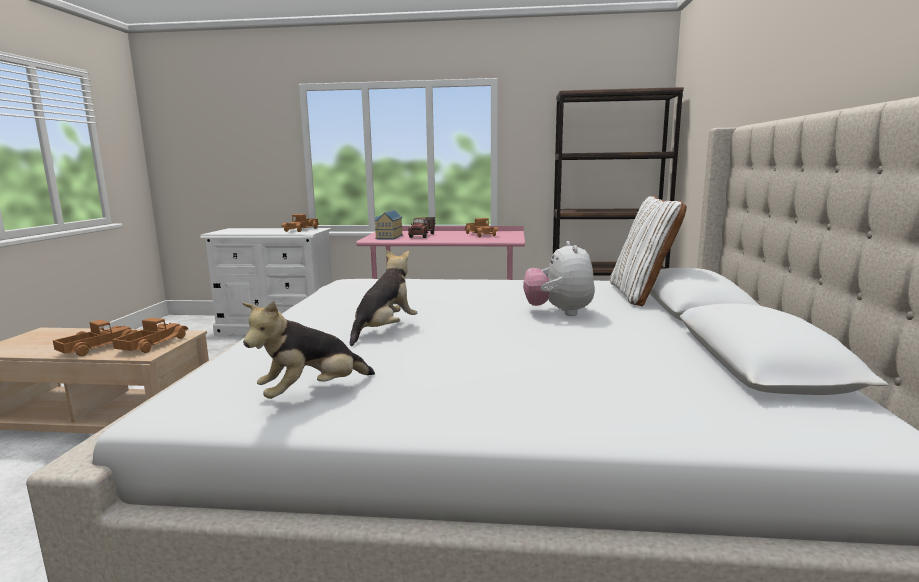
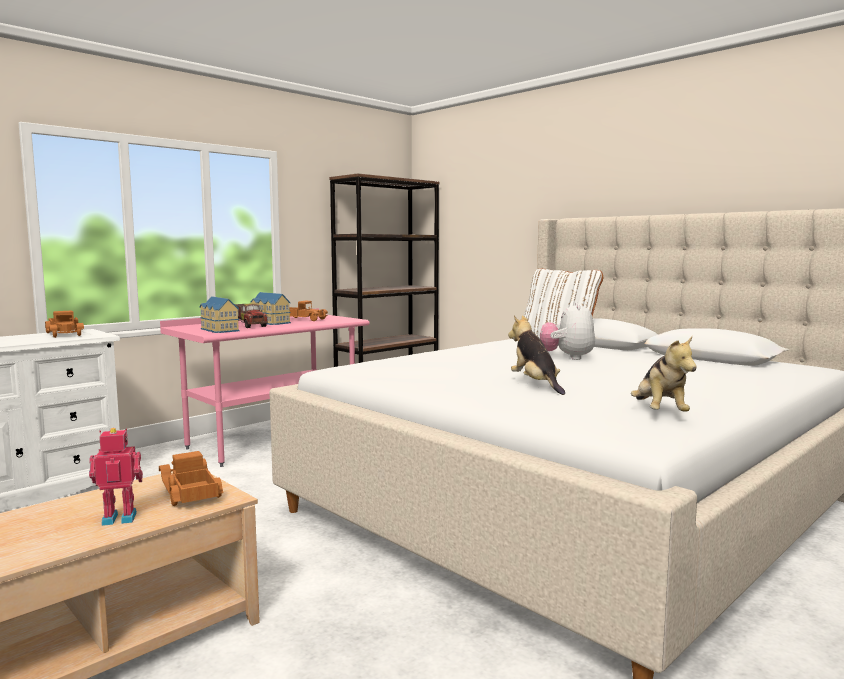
camera: 50 degrees left, 5 degrees down
toy truck [53,320,132,356] -> toy robot [89,428,143,526]
plush toy [523,241,595,316] -> plush toy turned 60 degrees clockwise [540,302,595,360]
none -> toy house [250,292,291,325]

